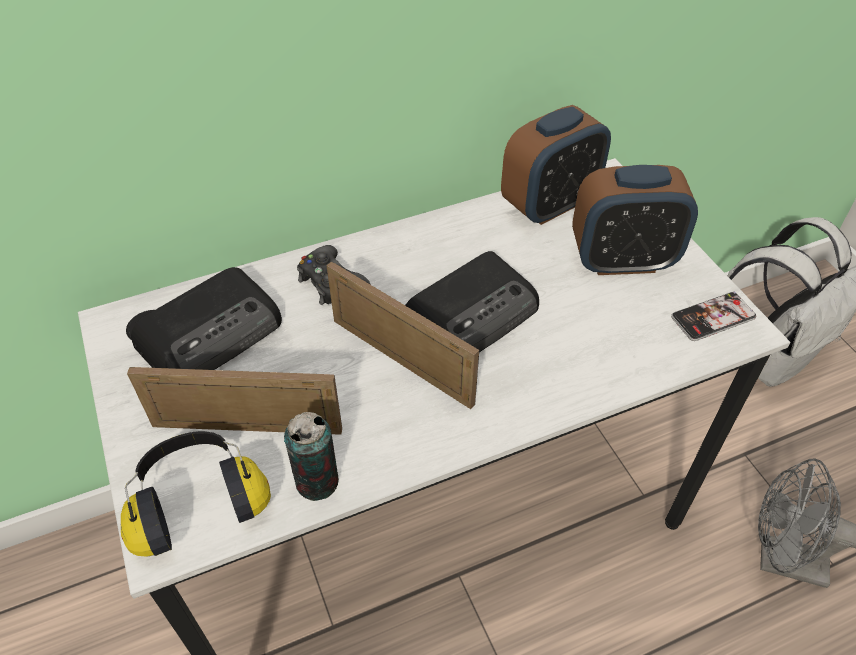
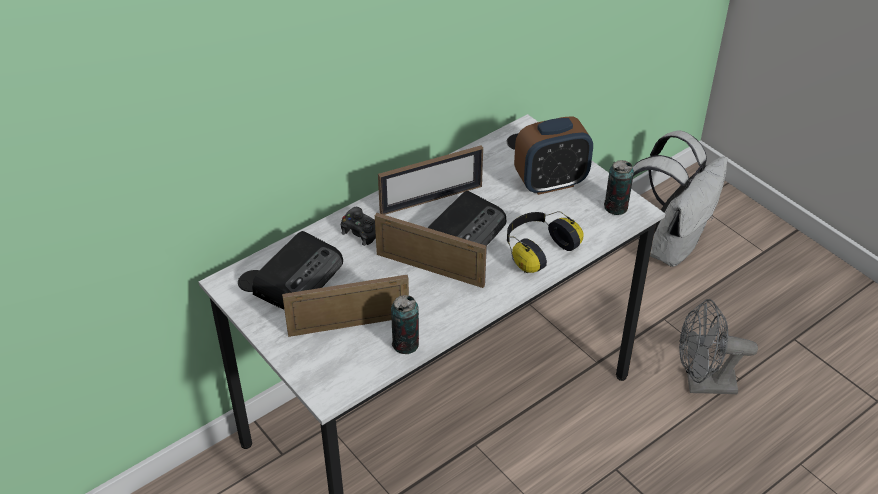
camera: 15 degrees left, 5 degrees down
headphones [121,431,271,556] -> headphones moved to [507,211,584,273]
alarm clock [501,105,611,225] -> none
phone [671,292,756,341] -> can [604,160,634,215]
none -> picture frame [378,145,483,215]

